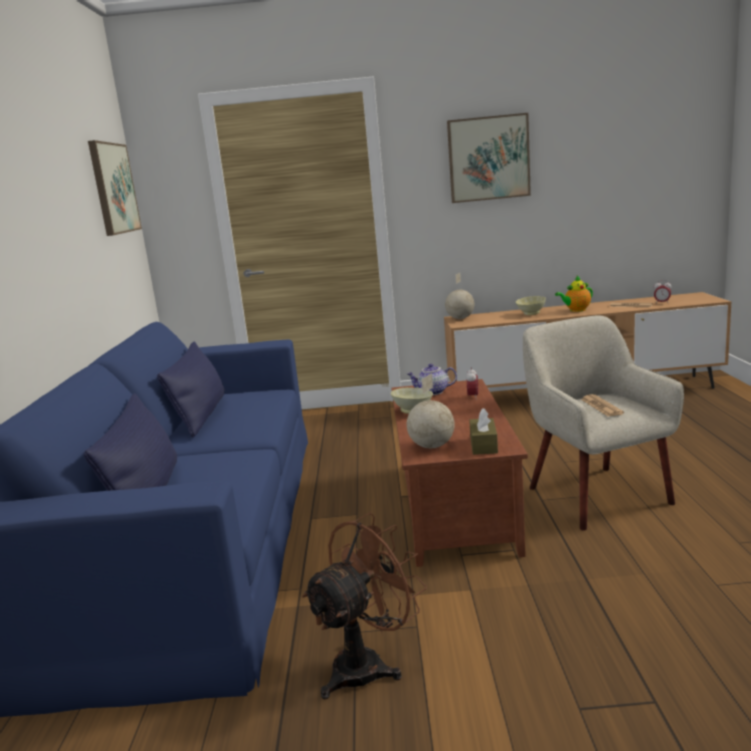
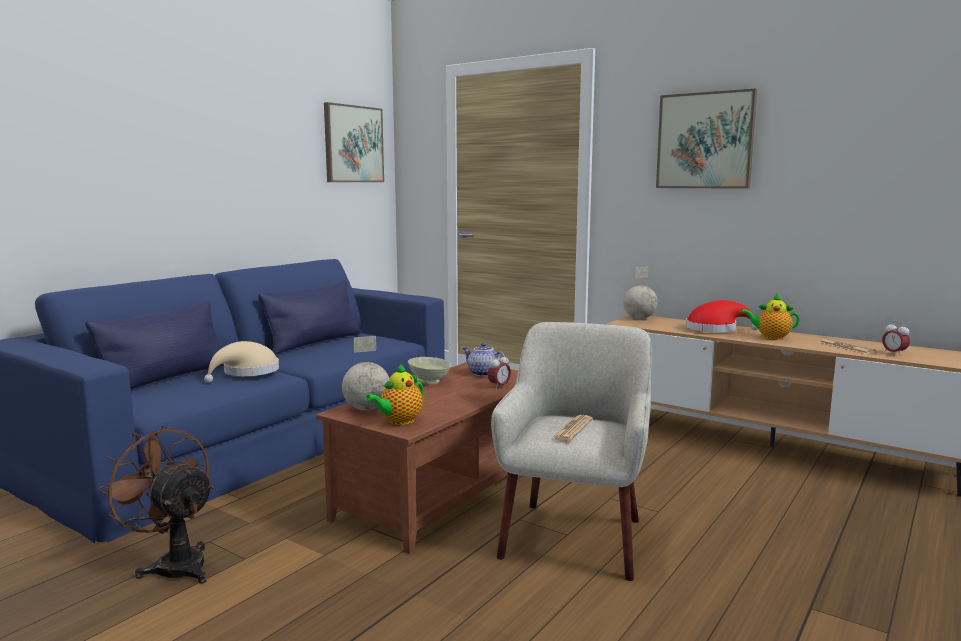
camera: 35 degrees right, 5 degrees down
brown fan [302,513,427,699] -> brown fan turned 135 degrees counterclockwise [98,426,214,584]
brown tissue box [469,408,498,455] -> teapot [365,363,424,425]
beige bowl [516,296,546,315] -> red hat [686,300,758,333]
none -> beige hat [204,341,279,383]

